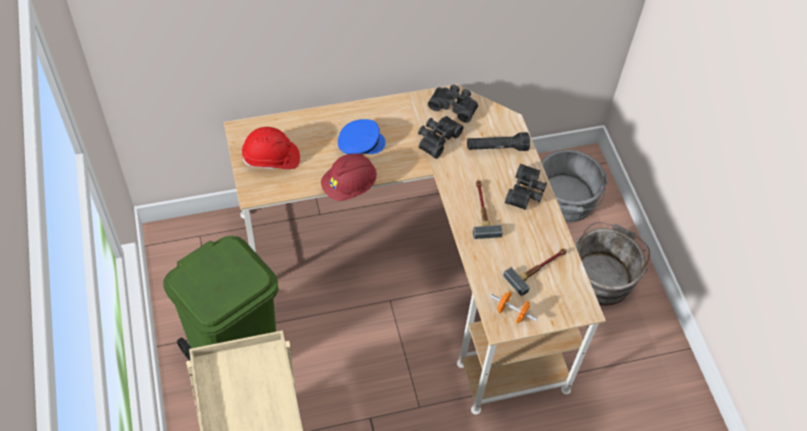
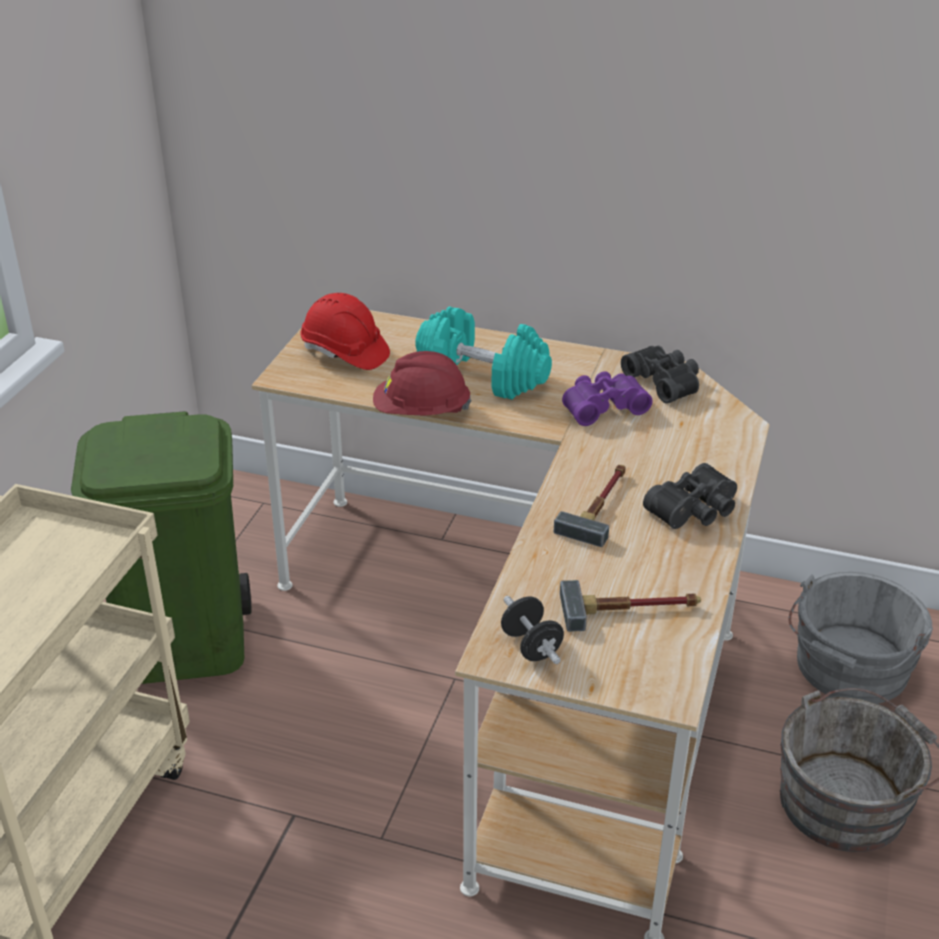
camera: 35 degrees right, 20 degrees down
blue cap [338,119,386,154] -> turquoise dumbbell [415,306,552,400]
black binoculars [418,116,464,159] -> purple binoculars [562,371,653,426]
black flashlight [467,132,530,151] -> none
orange dumbbell [490,291,538,323] -> black dumbbell [501,596,564,664]

